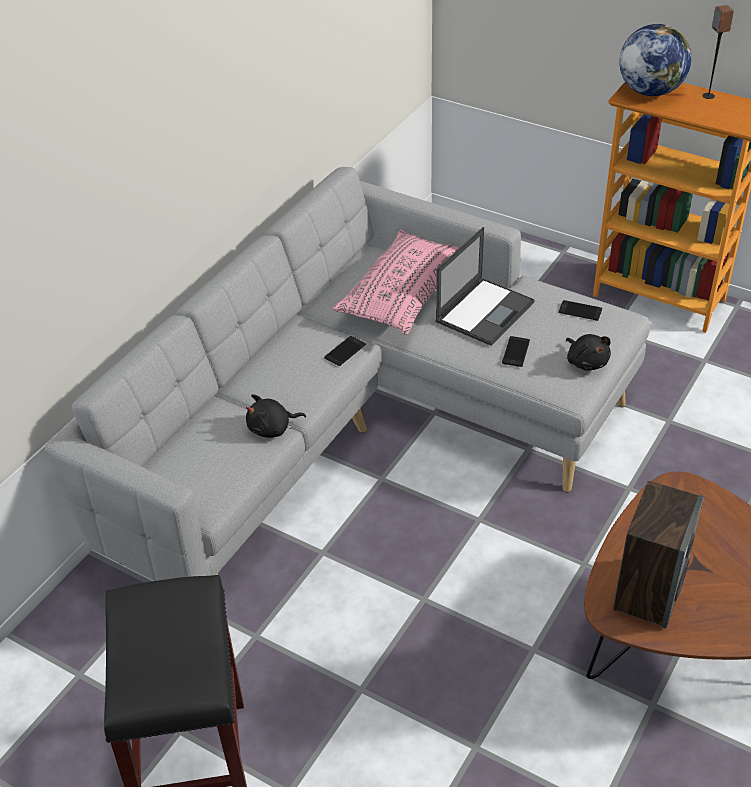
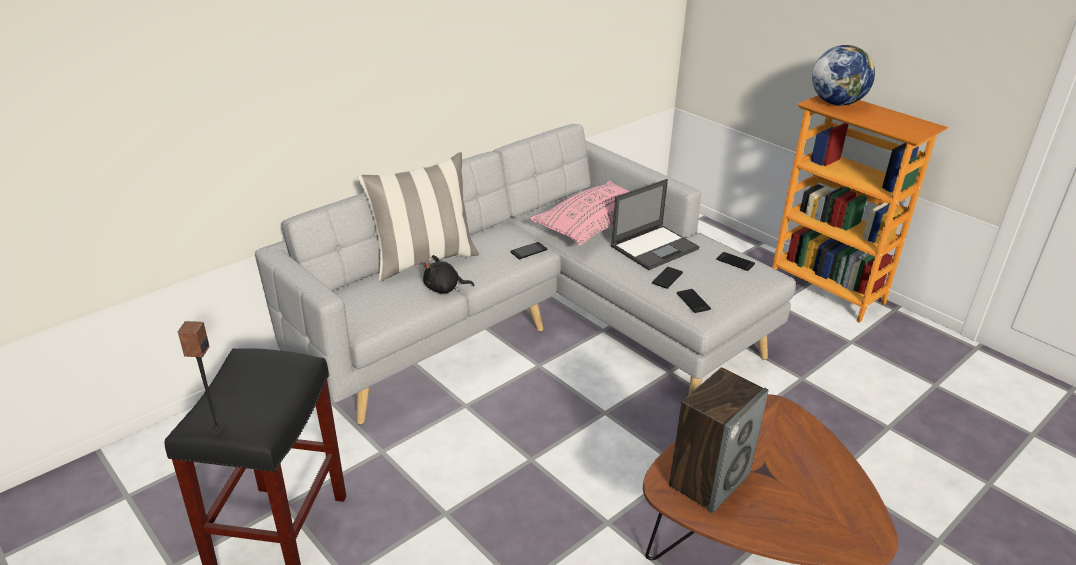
camera: 15 degrees right, 10 degrees down
black plush toy [566,334,611,371] -> none
speaker [703,5,734,99] -> speaker moved to [178,321,225,434]
none -> pillow [357,152,479,282]
none -> phone [677,289,711,313]

